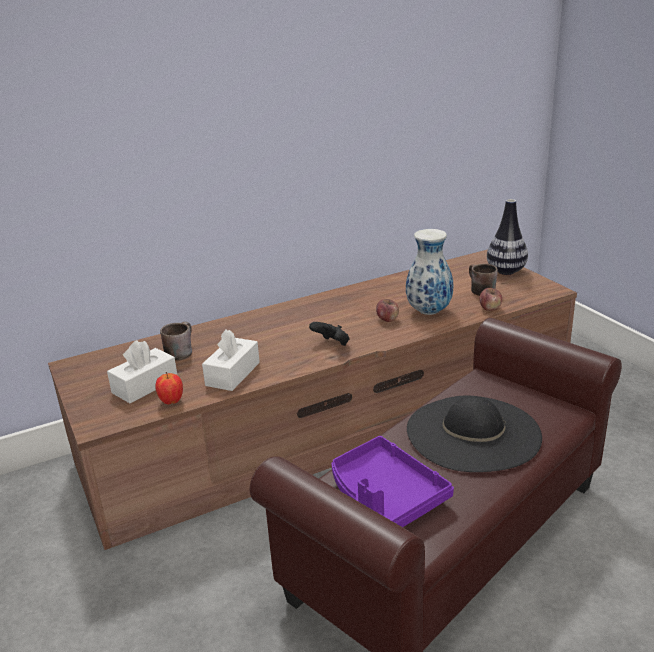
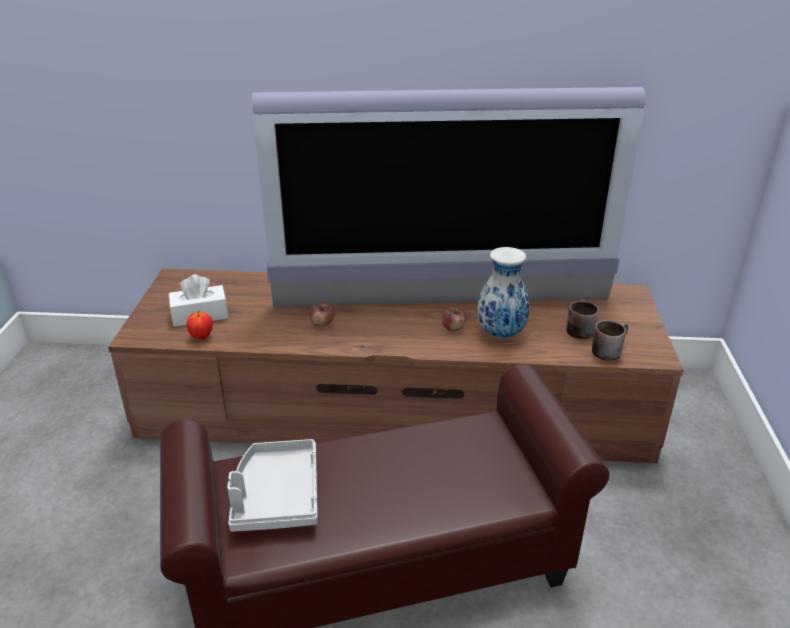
camera: 30 degrees right, 5 degrees up
brown mug [160,322,192,361] -> brown mug moved to [592,320,628,361]
white tissue box [202,329,260,391] -> none
black game controller [309,322,350,346] -> none
purple tray [331,436,454,527] -> grey tray [227,439,317,532]
black hat [407,396,542,472] -> none
apple [479,288,502,311] -> apple moved to [310,302,335,327]
vase [487,199,528,275] -> none
none -> television [252,87,645,307]

